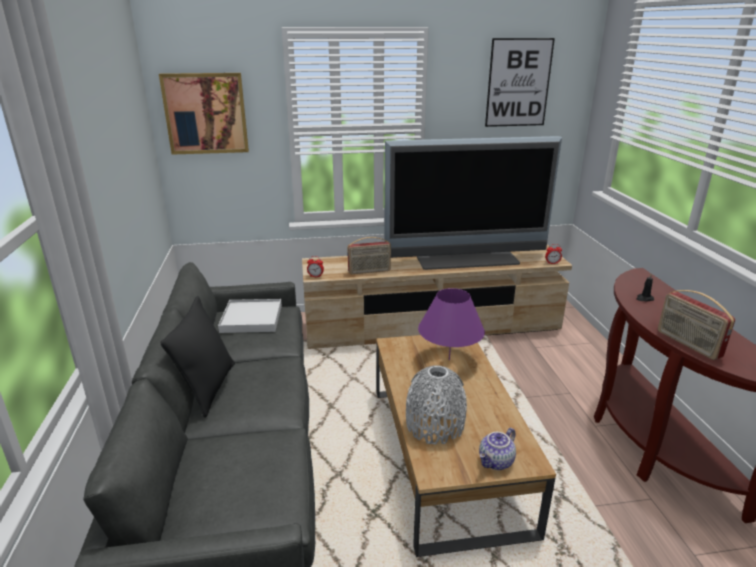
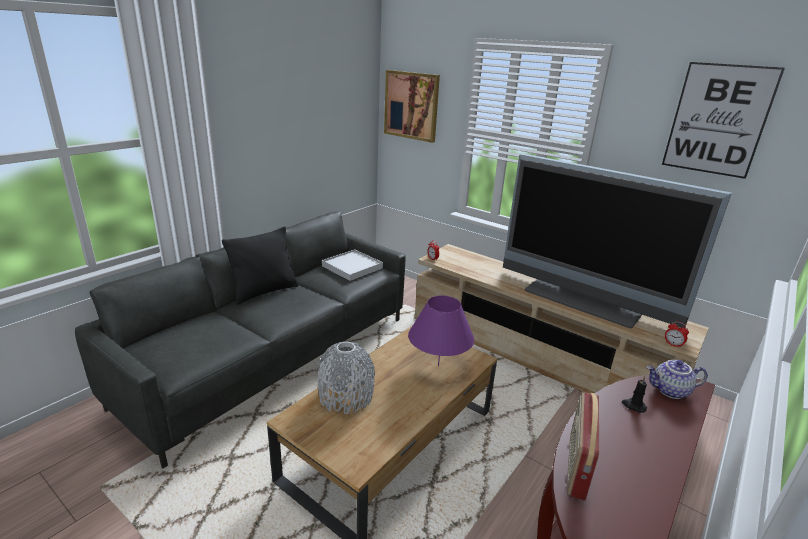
camera: 45 degrees right, 0 degrees up
radio [347,237,391,274] -> none
teapot [479,428,516,470] -> teapot moved to [647,360,708,399]

